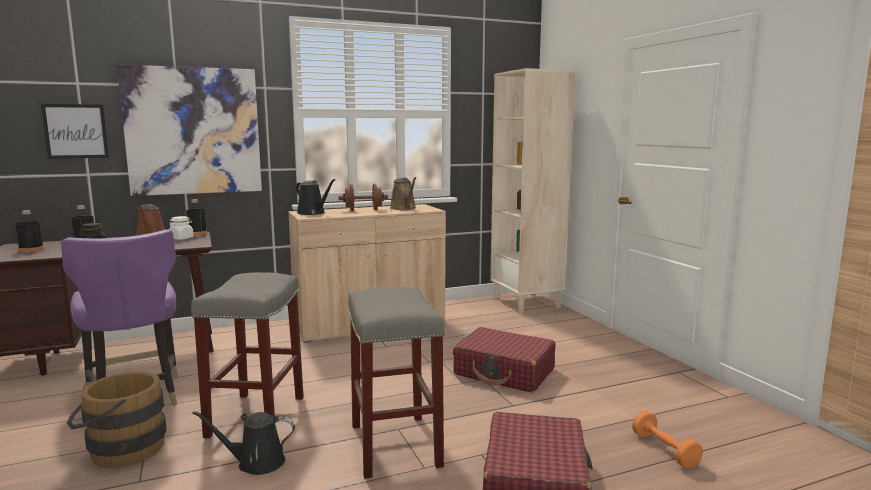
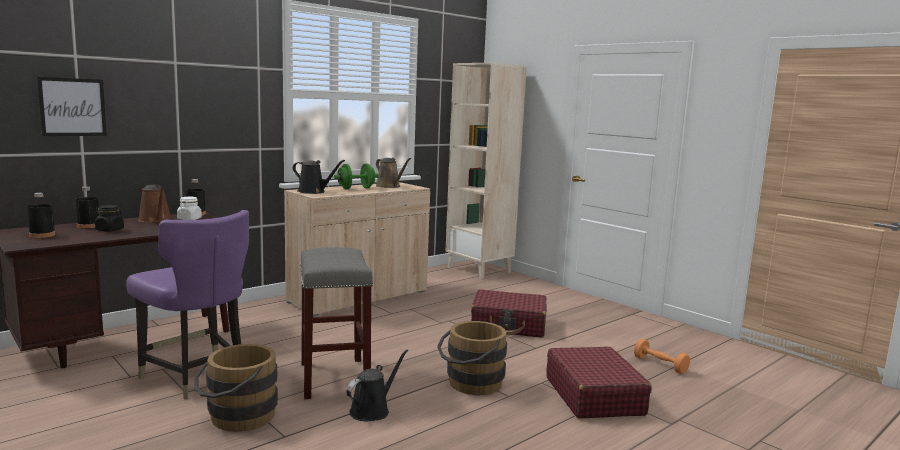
camera: 20 degrees left, 0 degrees up
picture [117,64,262,196] -> none
black watering can [192,411,295,475] -> black watering can turned 150 degrees clockwise [346,349,408,422]
brown dumbbell [338,184,388,211] -> green dumbbell [334,164,378,189]
grey stool [348,286,445,479] -> brown bucket [437,321,507,395]

